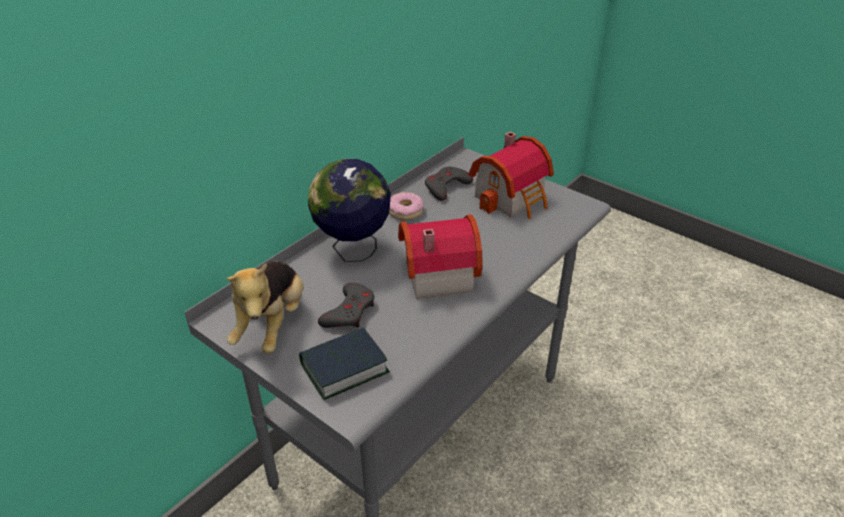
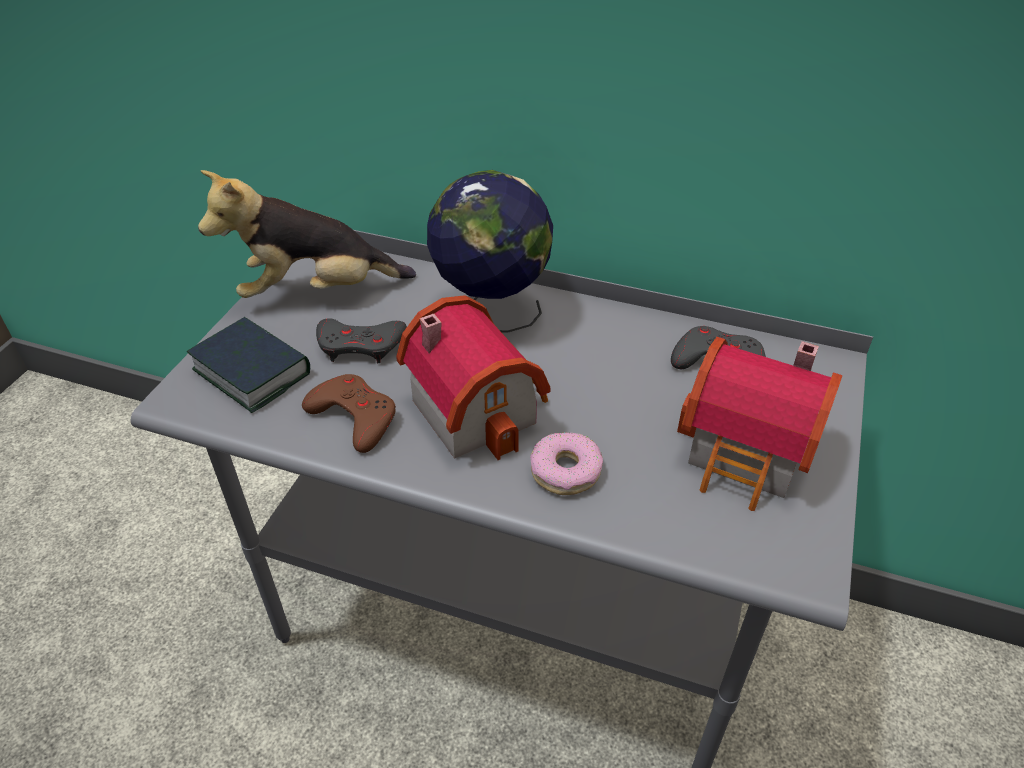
camera: 70 degrees right, 5 degrees up
donut [389,192,423,220] -> donut moved to [530,432,603,495]
none -> brown game controller [302,374,396,453]

